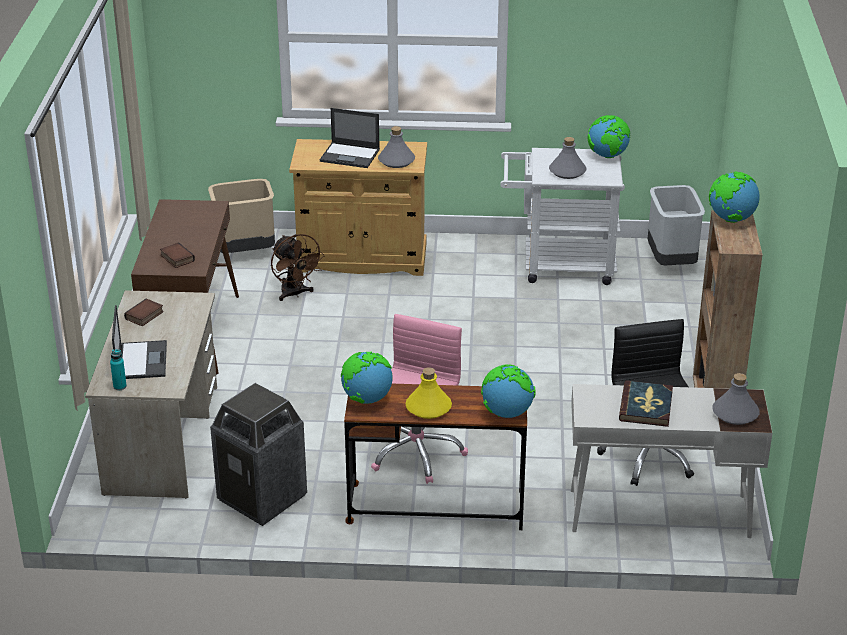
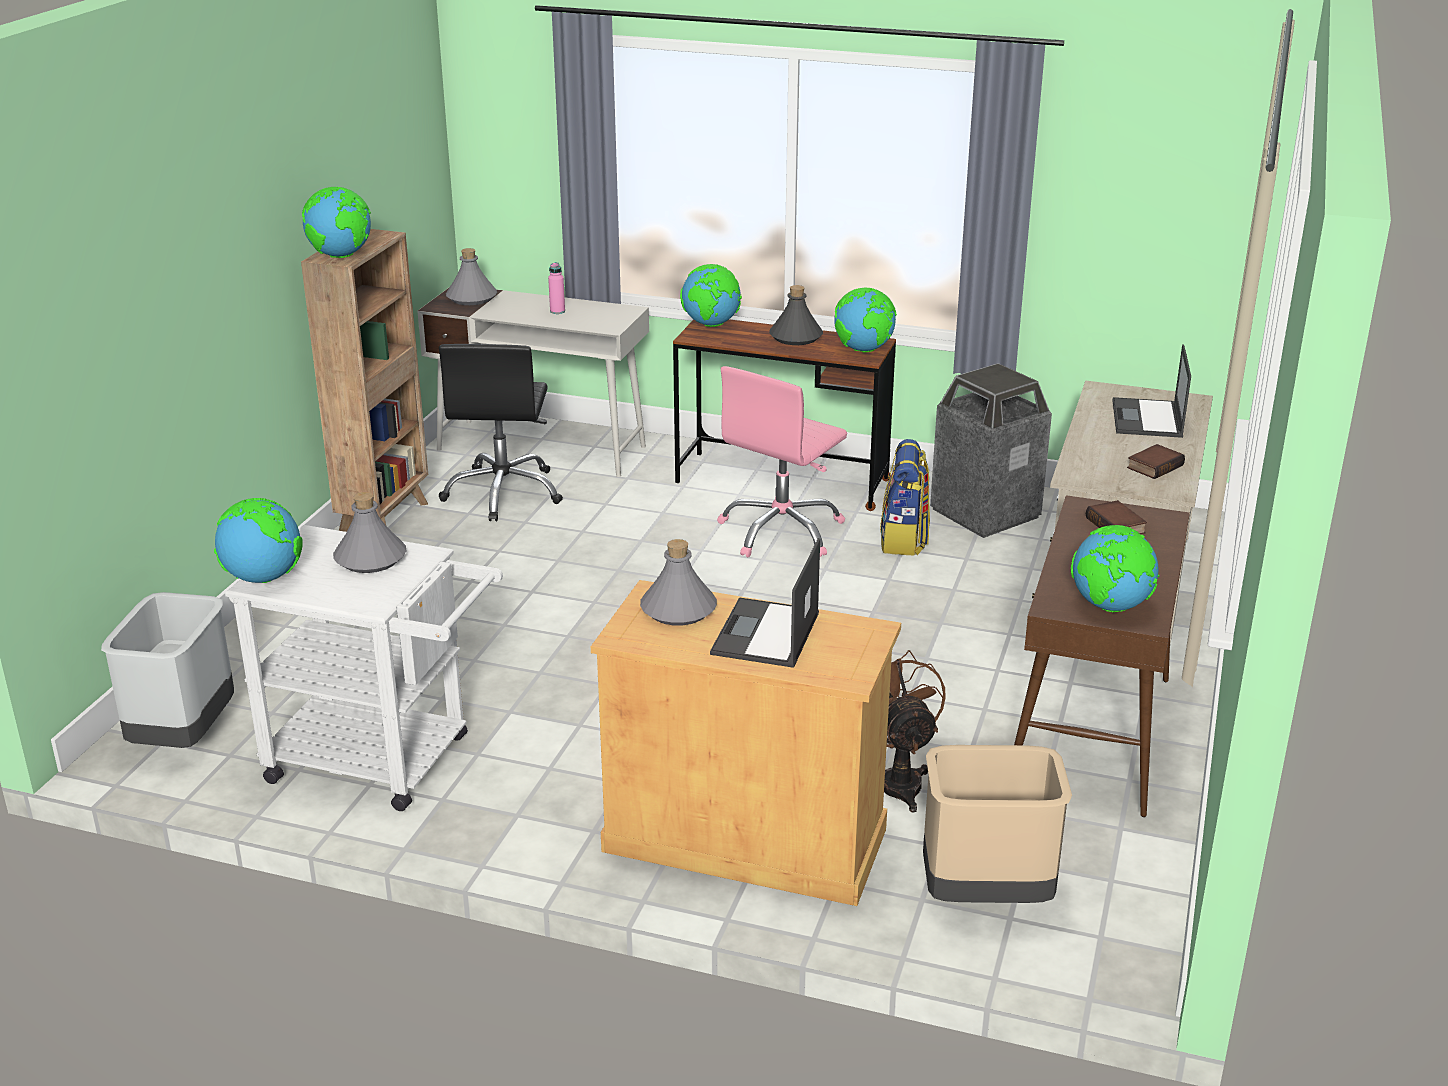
camera: 165 degrees left, 5 degrees down
turquoise bottle [110,349,127,390] -> none
laptop [320,108,380,168] -> laptop turned 105 degrees counterclockwise [710,538,820,668]
yellow bottle [406,367,452,419] -> grey bottle [769,285,823,345]
book [619,380,673,427] -> pink bottle [548,262,565,314]
none -> backpack [880,439,930,556]
none -> globe [1071,525,1160,612]

